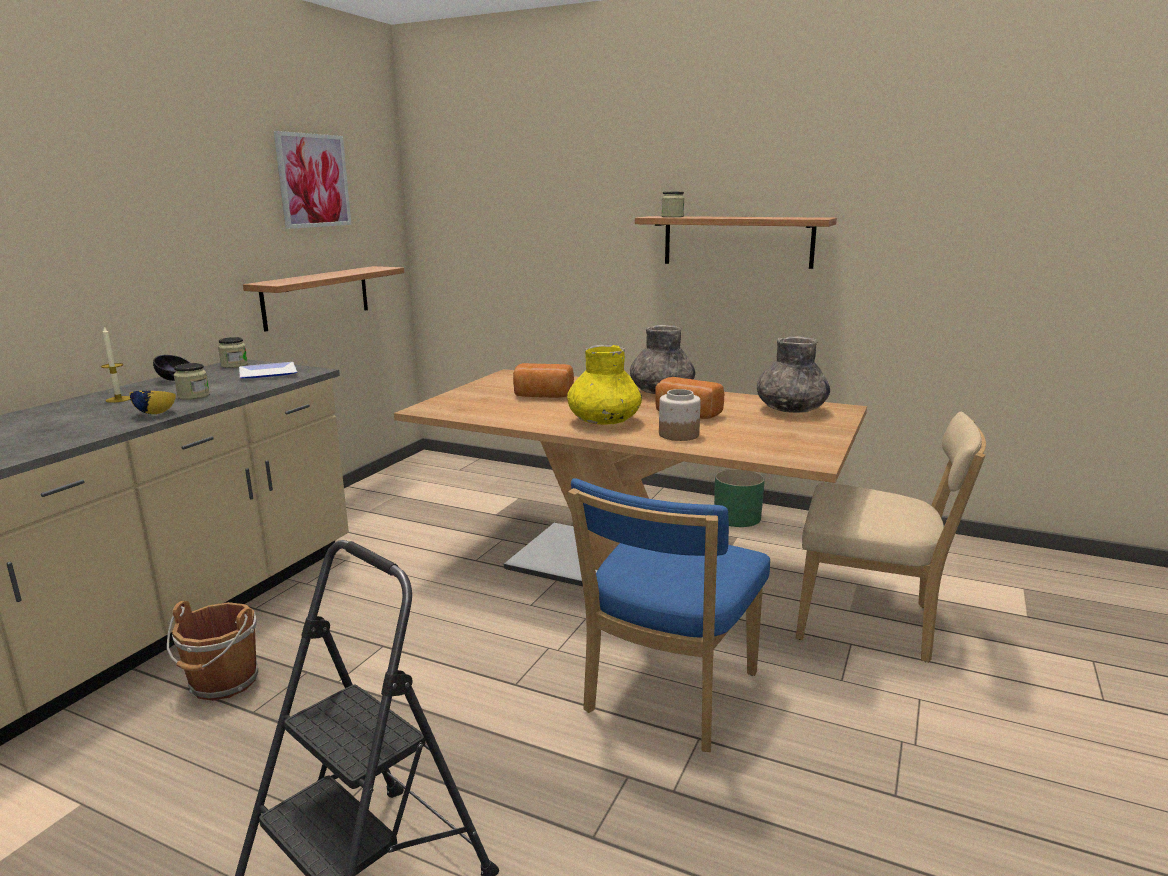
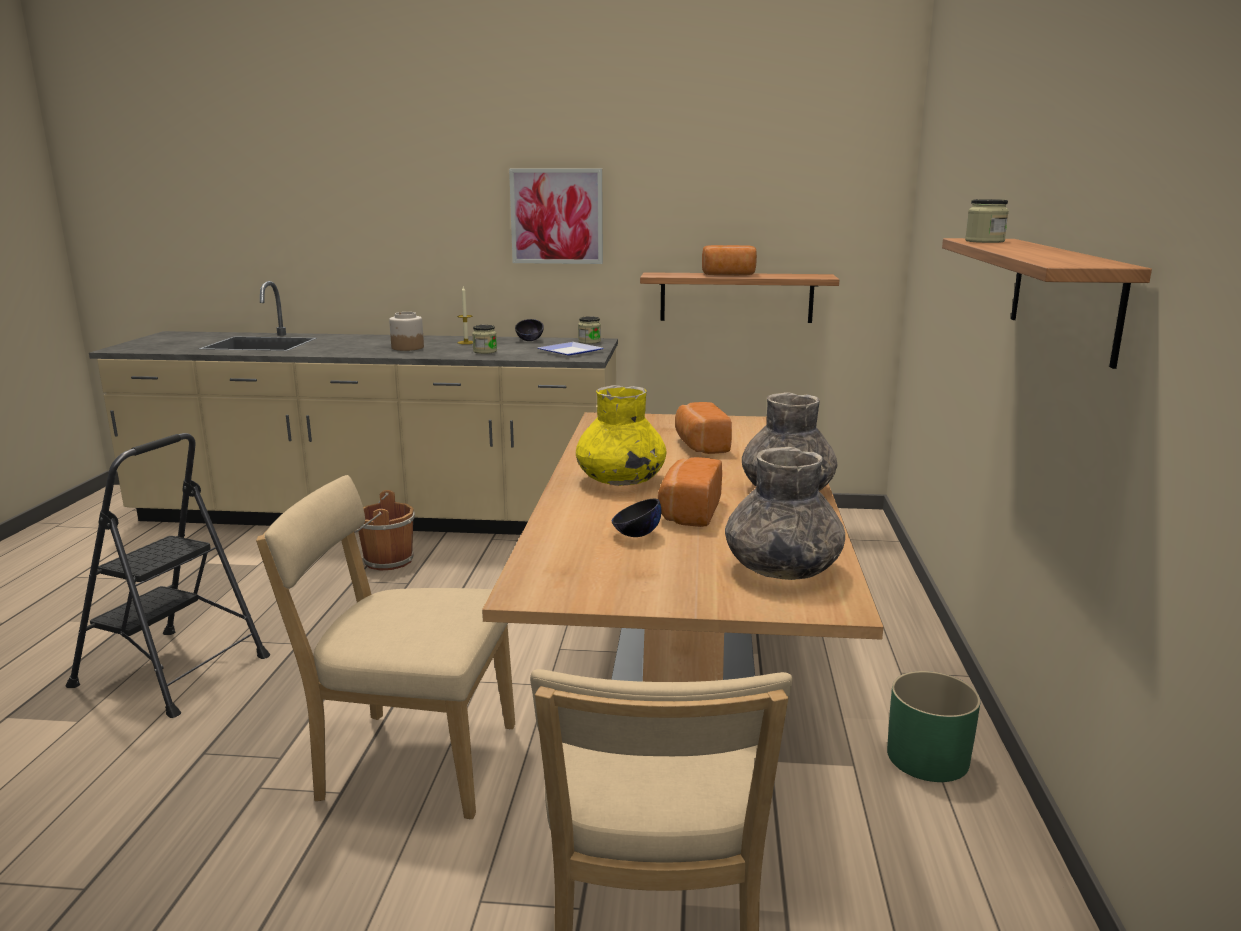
camera: 70 degrees right, 0 degrees up
yellow bowl [129,391,176,414] -> none
picture [274,131,351,229] -> picture moved to [509,169,603,264]
blue chair [568,478,770,752] -> beige chair [256,475,515,819]
jar [659,389,701,441] -> jar moved to [389,312,424,351]
none -> black bowl [612,499,662,537]
none -> bread [702,245,757,275]

